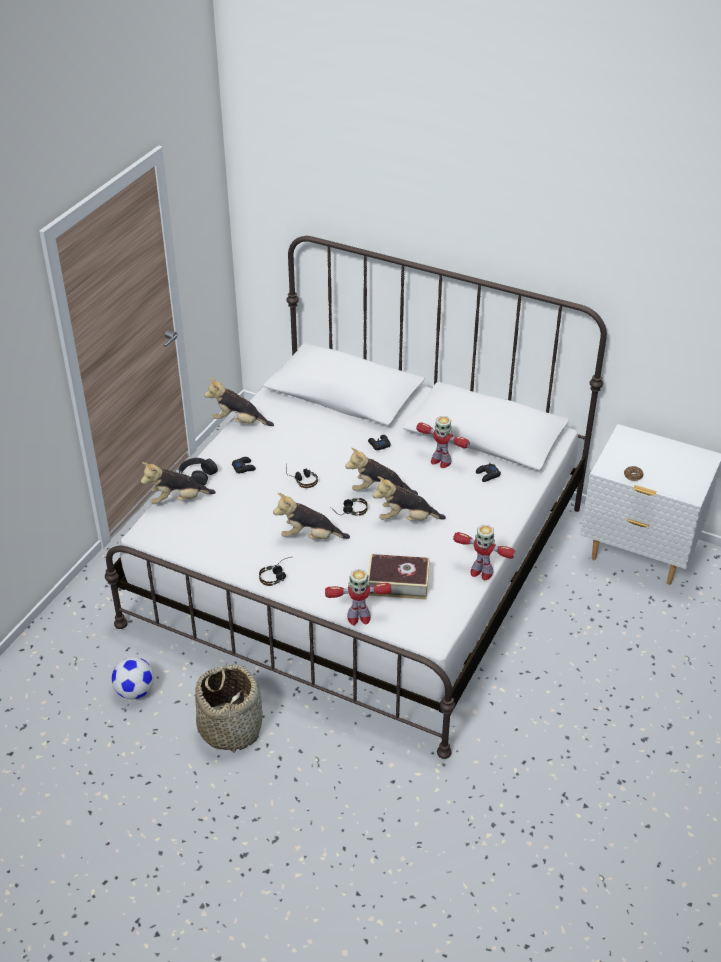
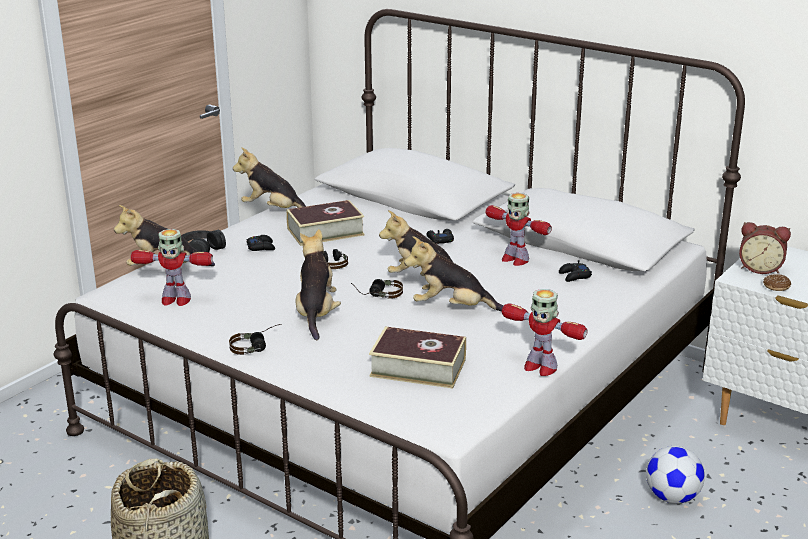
camera: 10 degrees right, 15 degrees down
football [112,657,154,699] -> football moved to [646,446,705,504]
plush toy [273,493,350,539] -> plush toy turned 75 degrees clockwise [295,229,341,340]
toy robot [325,569,392,625] -> toy robot moved to [131,229,213,306]
none -> book [286,200,365,246]
none -> alarm clock [739,222,791,274]

